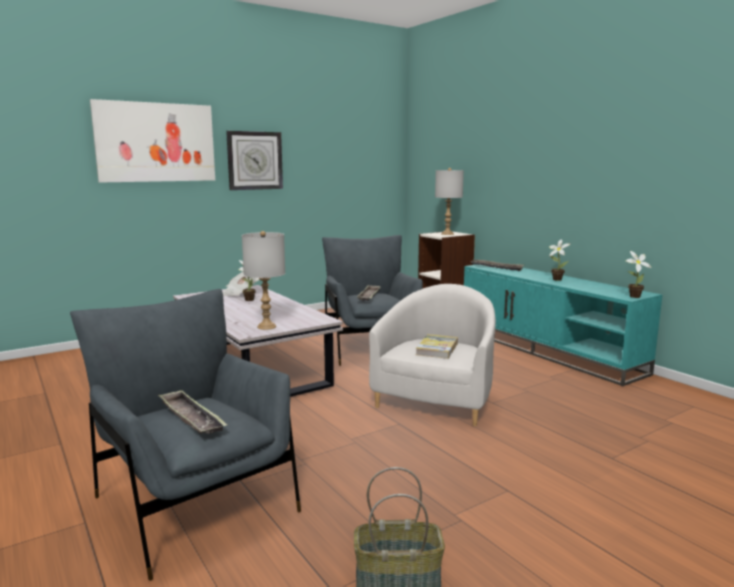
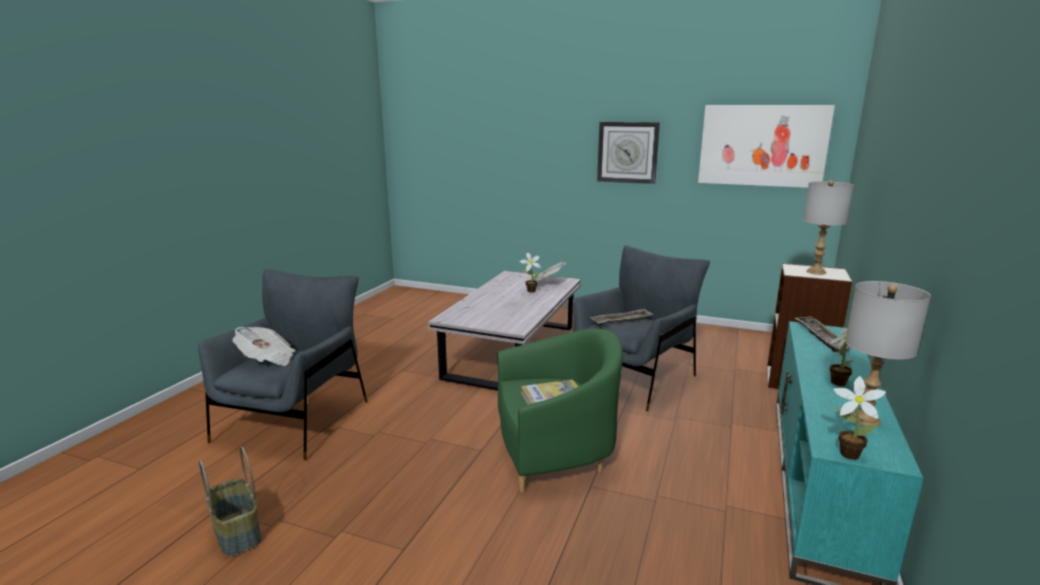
camera: 55 degrees right, 5 degrees up
picture [90,99,215,183] -> picture moved to [698,105,835,188]
tray [158,390,228,434] -> newspaper [232,327,295,366]
grey table lamp [242,231,285,330] -> grey table lamp moved to [845,281,931,427]
white armchair [369,284,496,426] -> green armchair [497,329,623,493]

